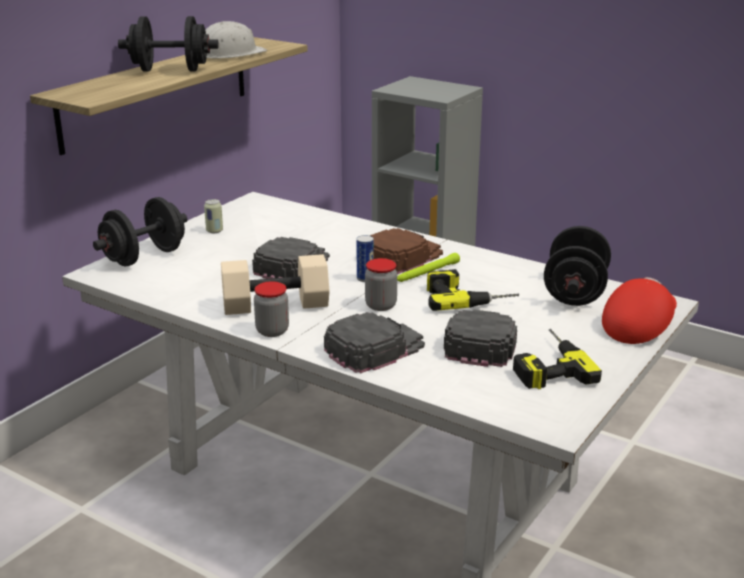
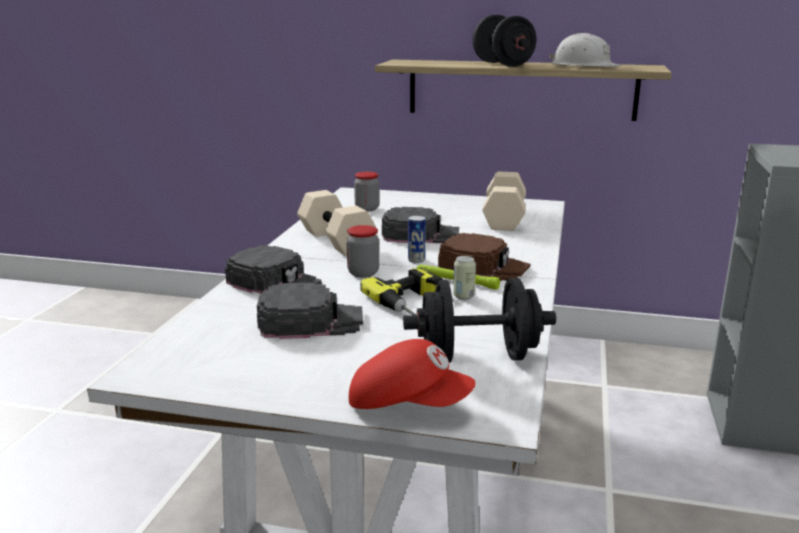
camera: 70 degrees right, 5 degrees down
black dumbbell [93,197,187,266] -> none
can [204,199,223,233] -> can moved to [453,256,476,300]
jar [254,281,289,337] -> jar moved to [354,172,380,211]
power drill [513,329,602,389] -> none
none -> beige dumbbell [482,172,526,231]

